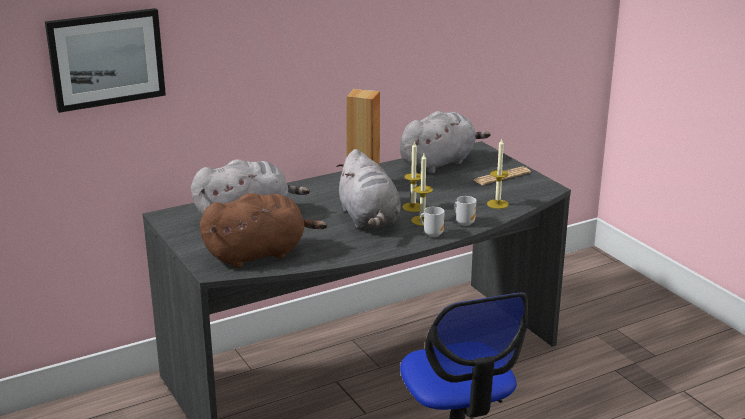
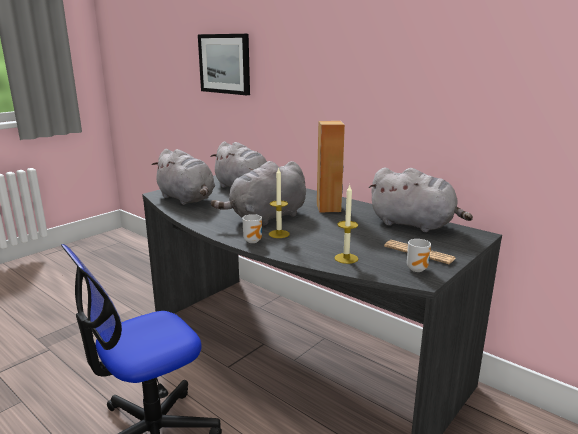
camera: 70 degrees right, 5 degrees down
brown plush toy [200,193,327,268] -> grey plush toy [152,149,215,205]
candle [402,141,421,212] -> none
mug [454,196,476,226] -> mug moved to [407,239,431,272]

